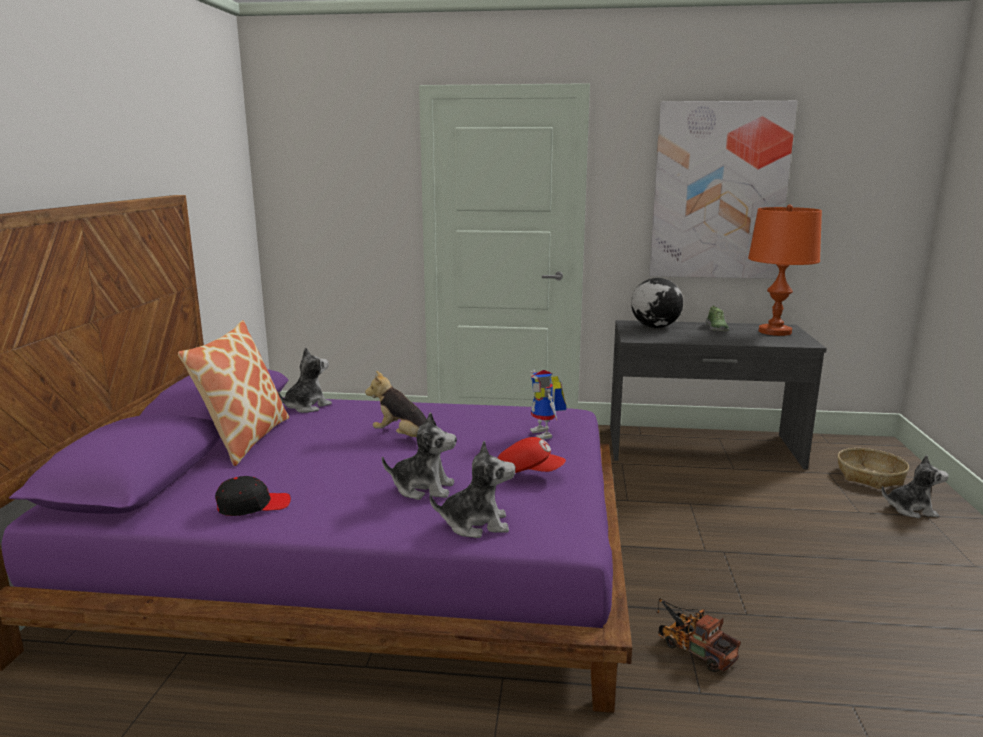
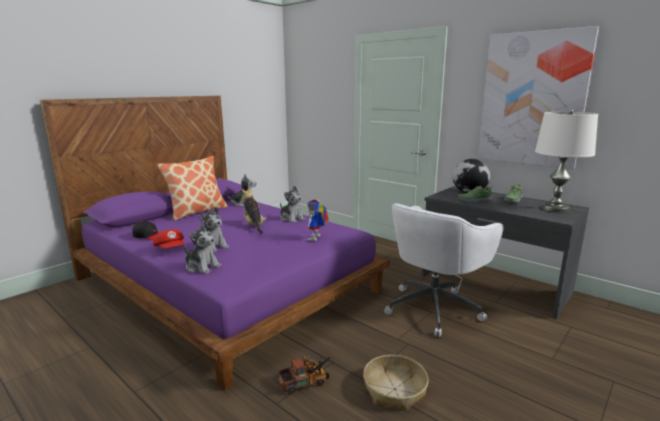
camera: 35 degrees right, 0 degrees up
red cap [498,437,566,473] -> red cap moved to [153,229,184,249]
toy truck [656,598,741,672] -> toy truck turned 75 degrees clockwise [278,356,334,394]
orange table lamp [748,204,822,336] -> white table lamp [535,109,598,212]
basket [837,448,909,489] -> basket moved to [363,355,428,411]
plush toy [882,455,948,518] -> plush toy moved to [280,186,305,223]
none -> white office chair [384,203,503,337]
none -> shoe [458,186,493,202]

